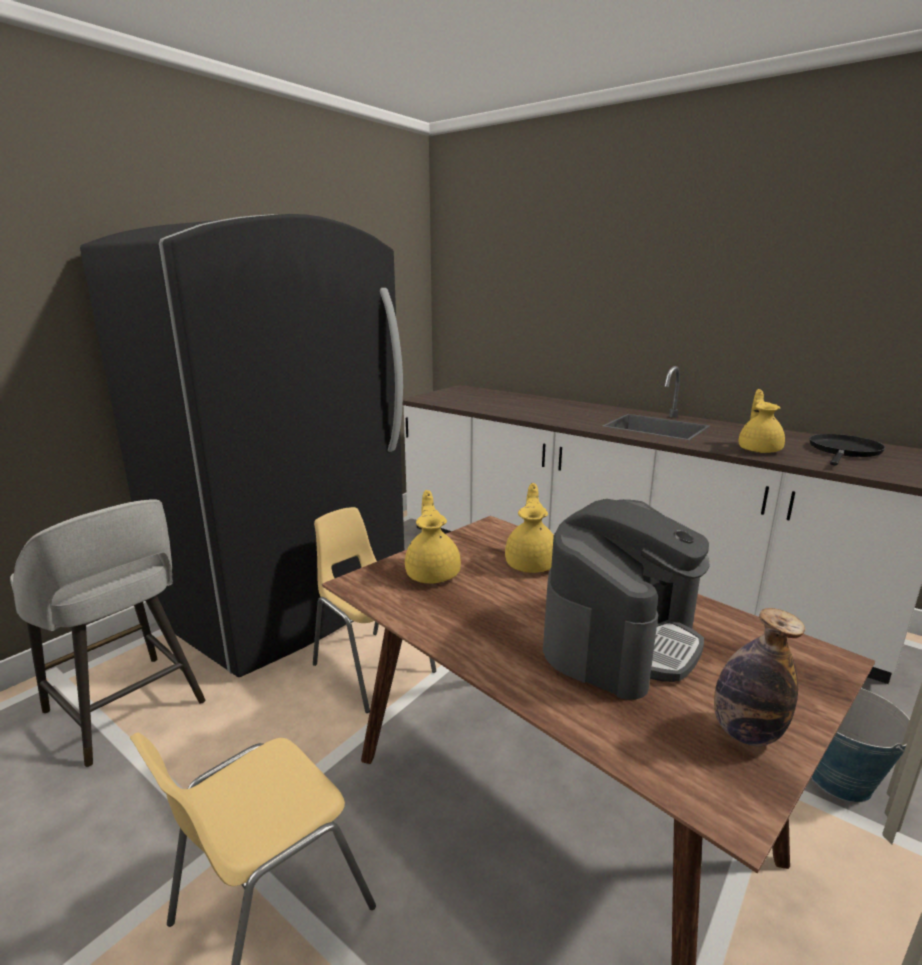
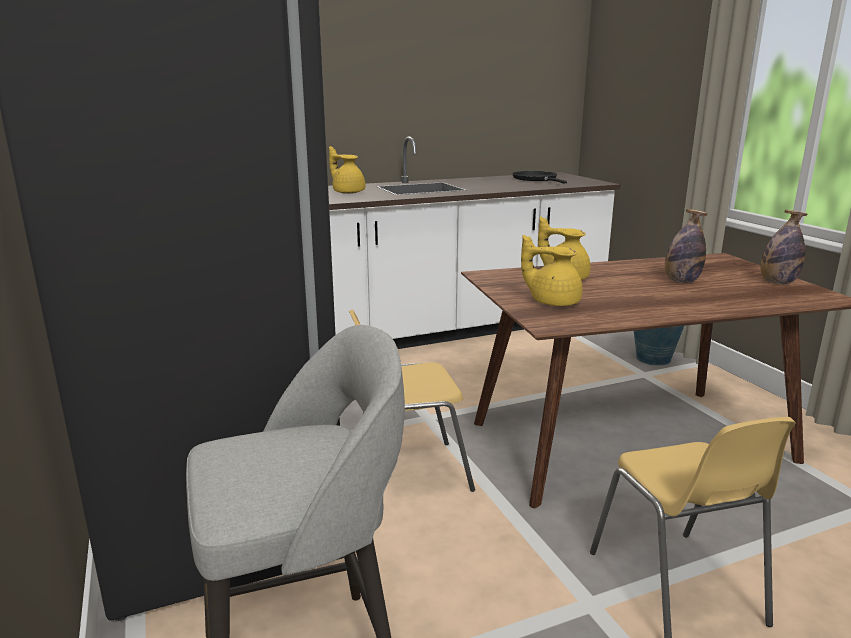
camera: 60 degrees left, 0 degrees up
coffee machine [543,499,710,700] -> bottle [665,209,708,283]
yellow teapot [739,389,785,453] -> yellow teapot moved to [329,146,365,194]

